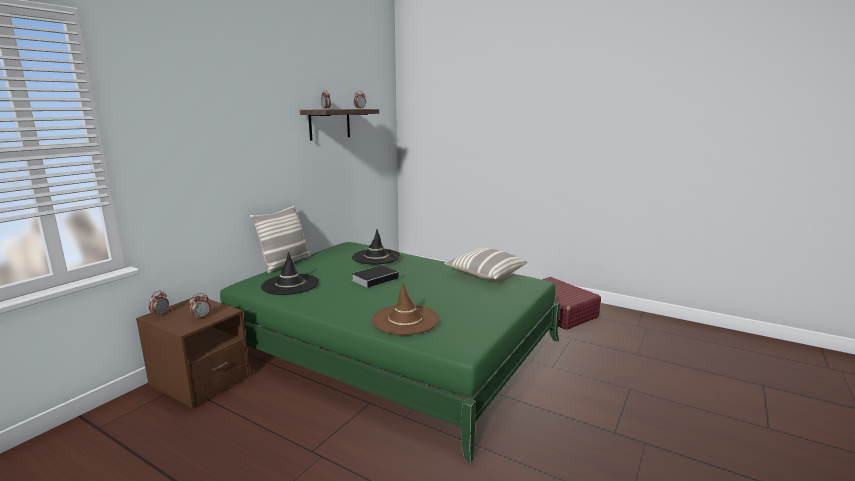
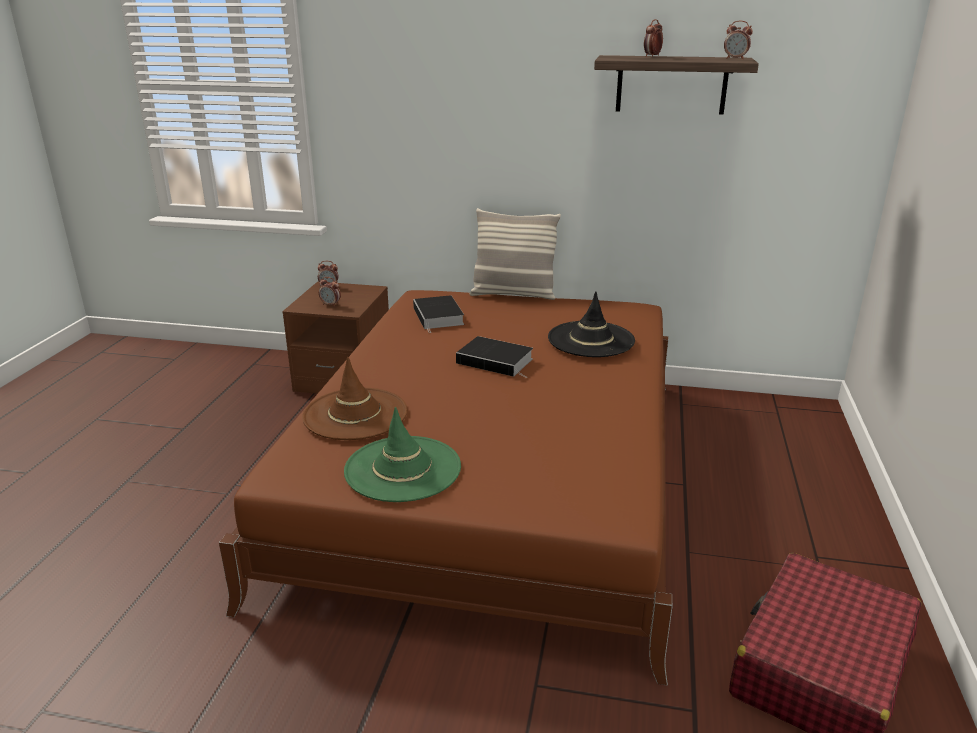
camera: 70 degrees right, 10 degrees up
green bed [220,242,560,463] -> brown bed [219,290,673,685]
black hat [261,252,319,295] -> book [413,295,464,333]
pillow [444,248,527,280] -> none
none -> green hat [344,407,461,502]

